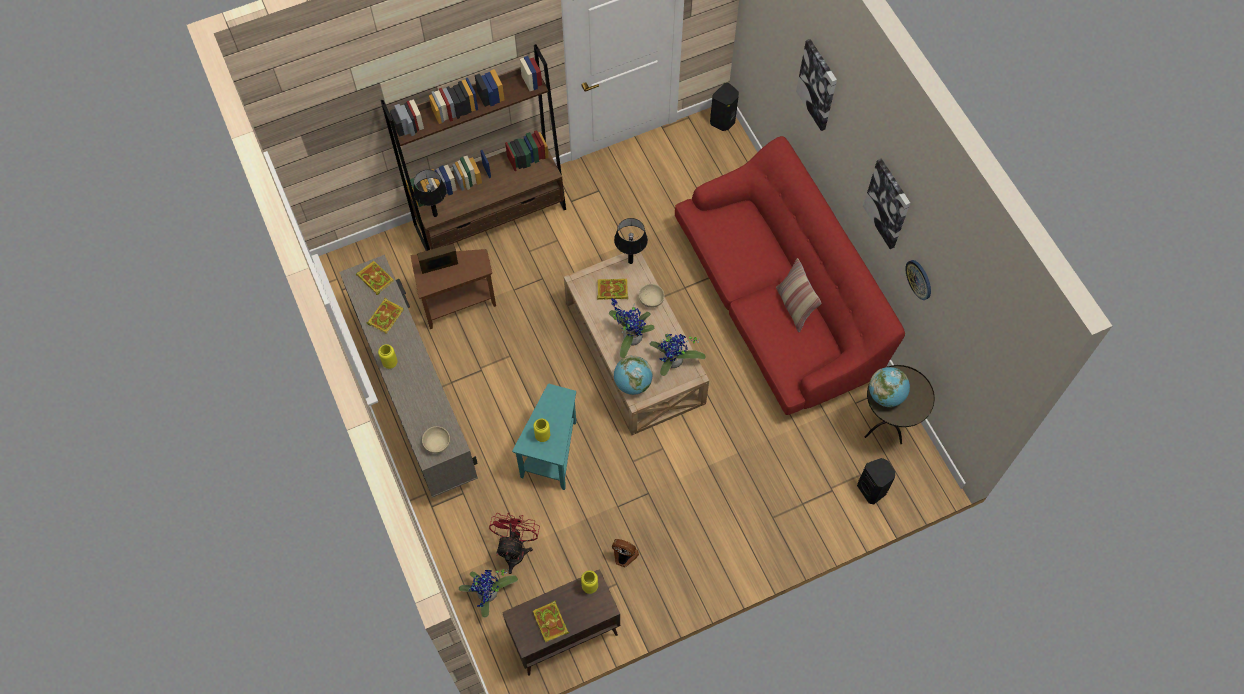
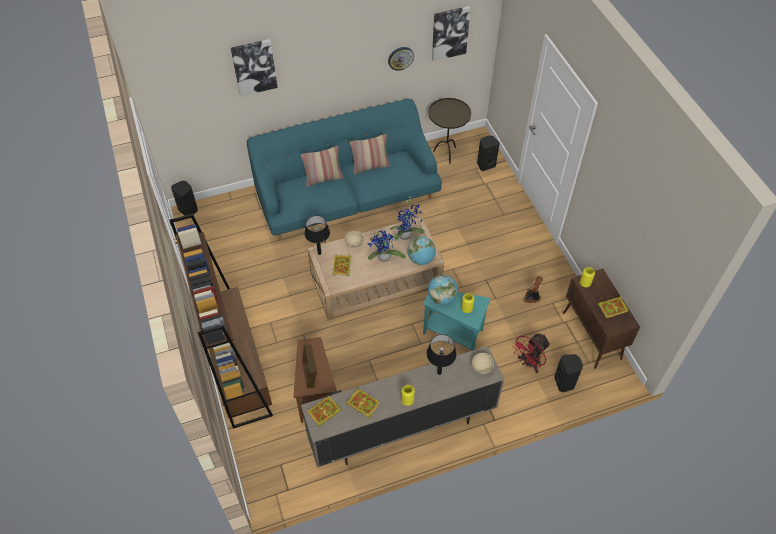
camera: 85 degrees left, 10 degrees down
black table lamp [413,170,447,217] -> black table lamp moved to [426,334,457,375]
potted plant [459,569,518,618] -> black speaker [554,354,583,393]
red fan [489,512,540,574] -> red fan turned 60 degrees counterclockwise [512,333,550,373]
red sofa [675,136,905,415] -> turquoise sofa [247,99,442,240]
picture [863,158,910,249] -> picture moved to [432,6,471,61]
globe [869,367,910,407] -> globe moved to [428,275,458,305]
none -> pillow [301,146,344,187]

